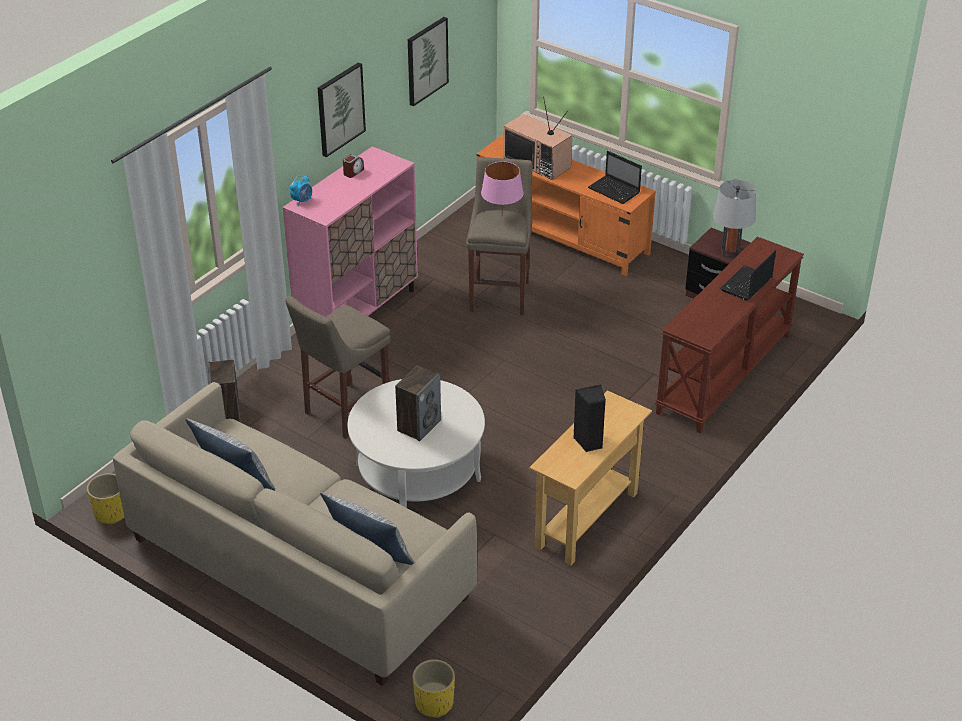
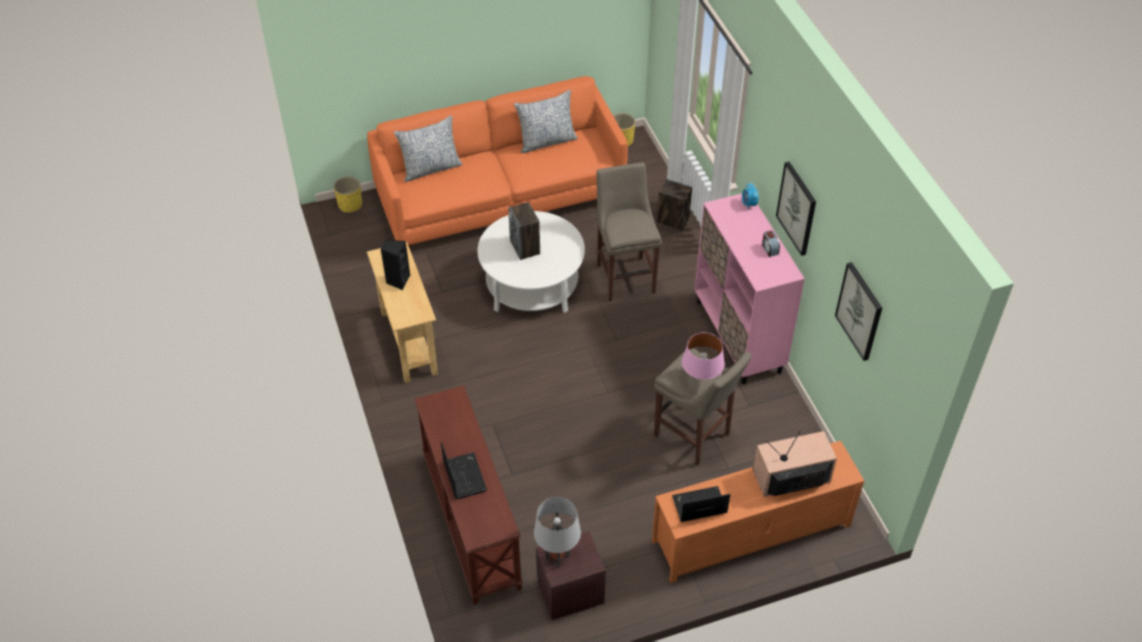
camera: 125 degrees right, 10 degrees up
beige sofa [113,382,477,686] -> orange sofa [367,76,628,251]

